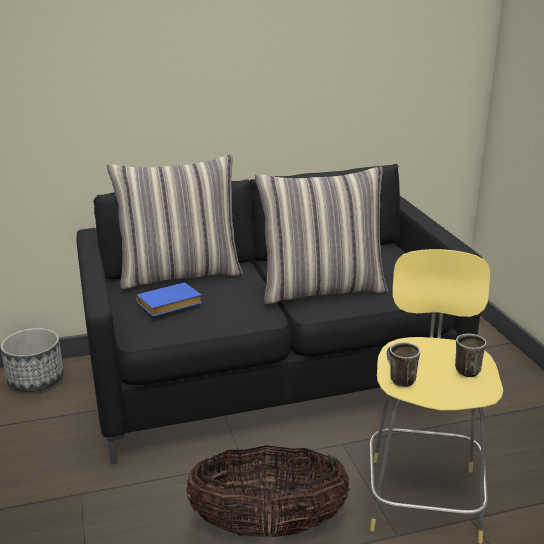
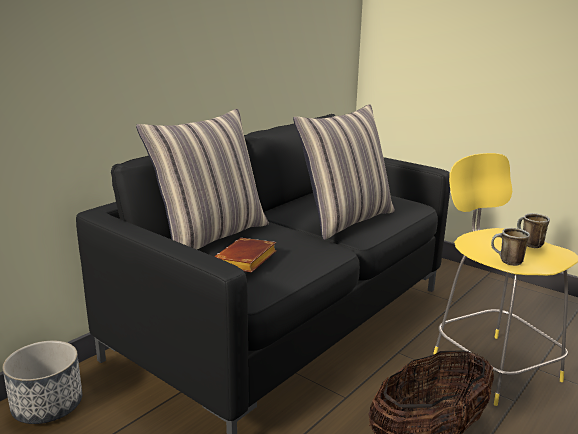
camera: 35 degrees left, 5 degrees down
blue book [136,282,202,317] -> brown book [214,238,277,273]

